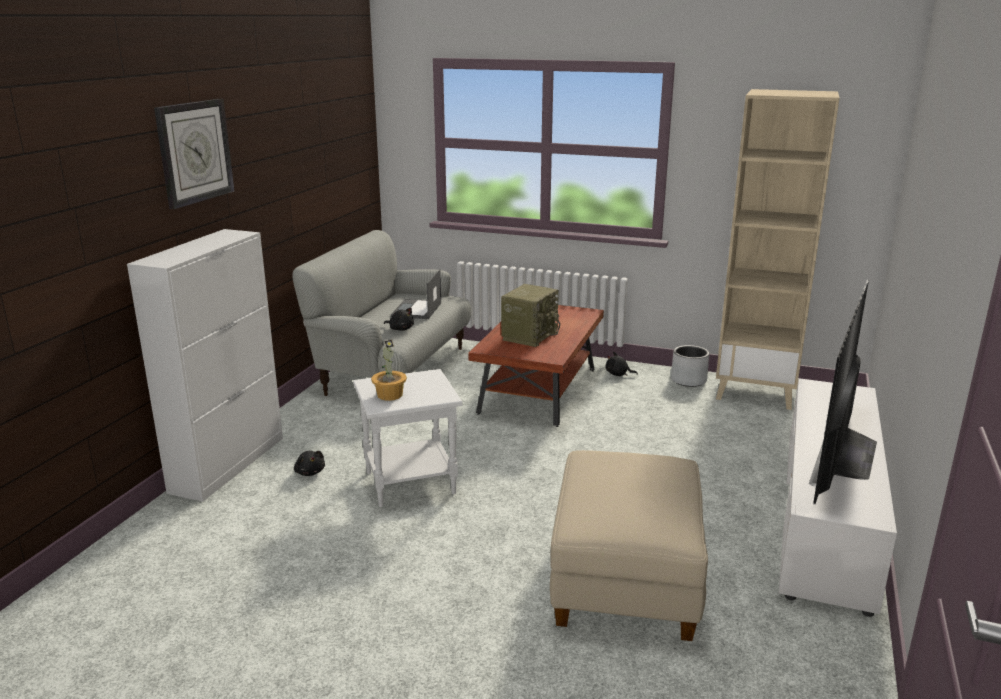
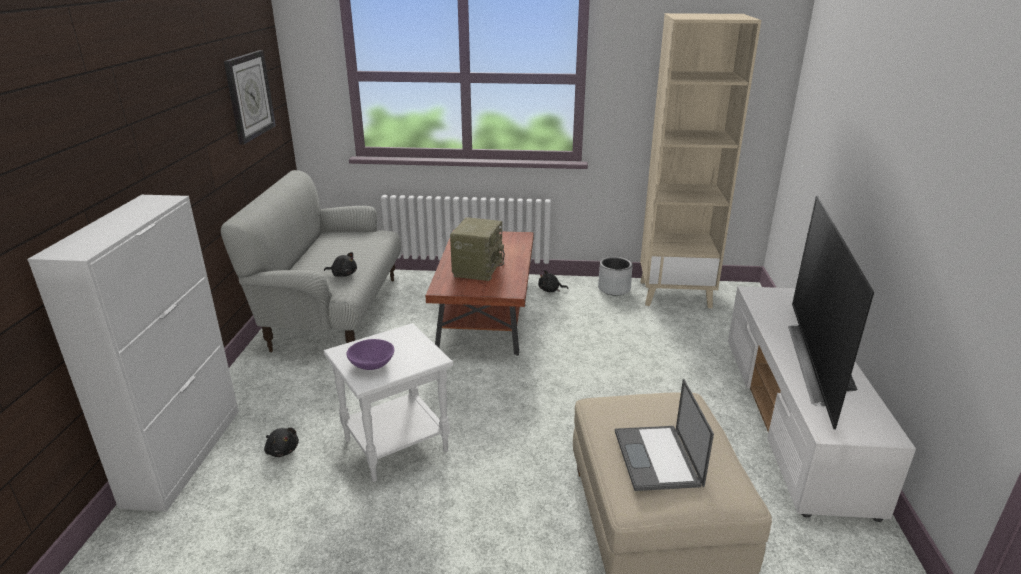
camera: 15 degrees left, 5 degrees up
wall clock [154,99,235,209] -> wall clock moved to [224,50,276,144]
potted plant [371,340,407,401] -> purple bowl [346,339,394,370]
laptop [391,269,441,319] -> laptop moved to [615,379,714,491]

